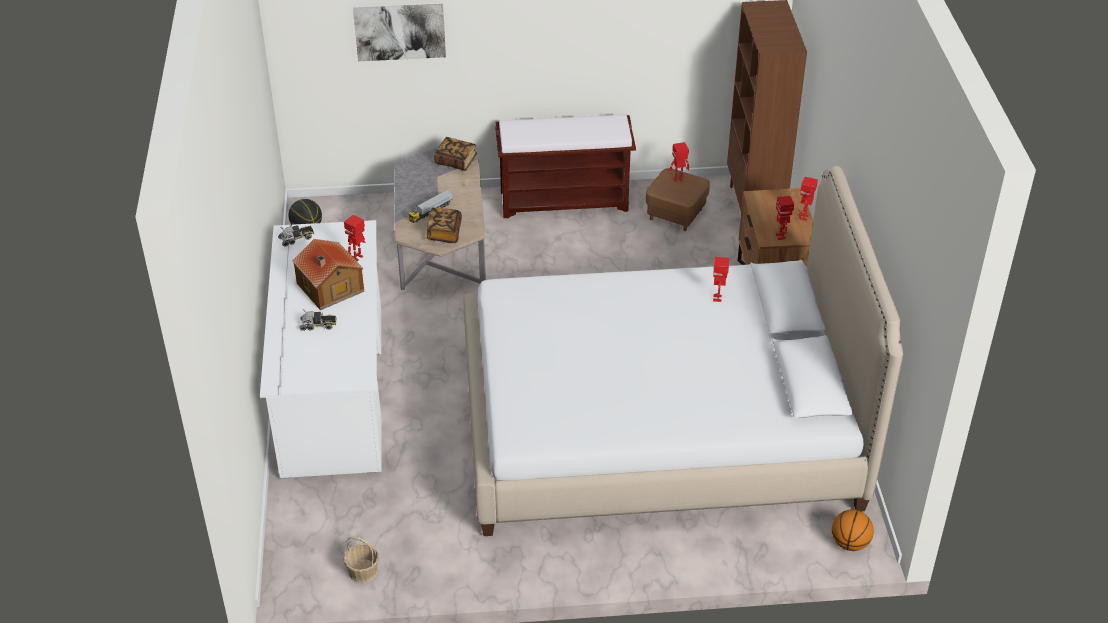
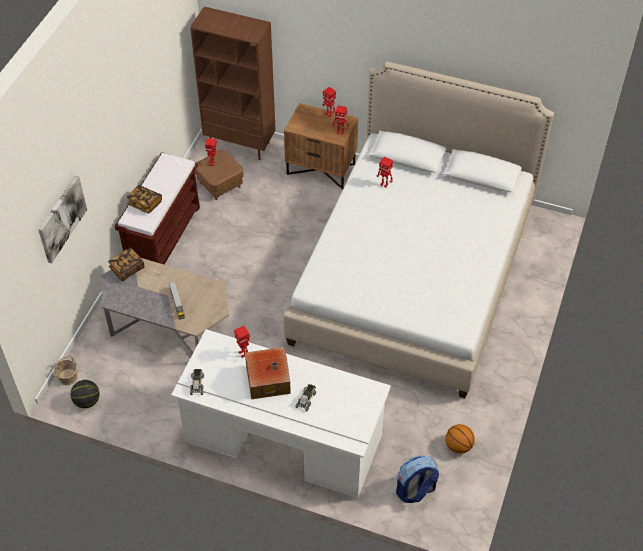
camera: 65 degrees left, 10 degrees up
basket [344,537,379,583] -> basket moved to [54,355,78,386]
book [426,207,462,243] -> book moved to [127,185,162,214]
basketball [832,510,874,551] -> basketball moved to [445,424,475,454]
none -> backpack [396,455,439,503]

